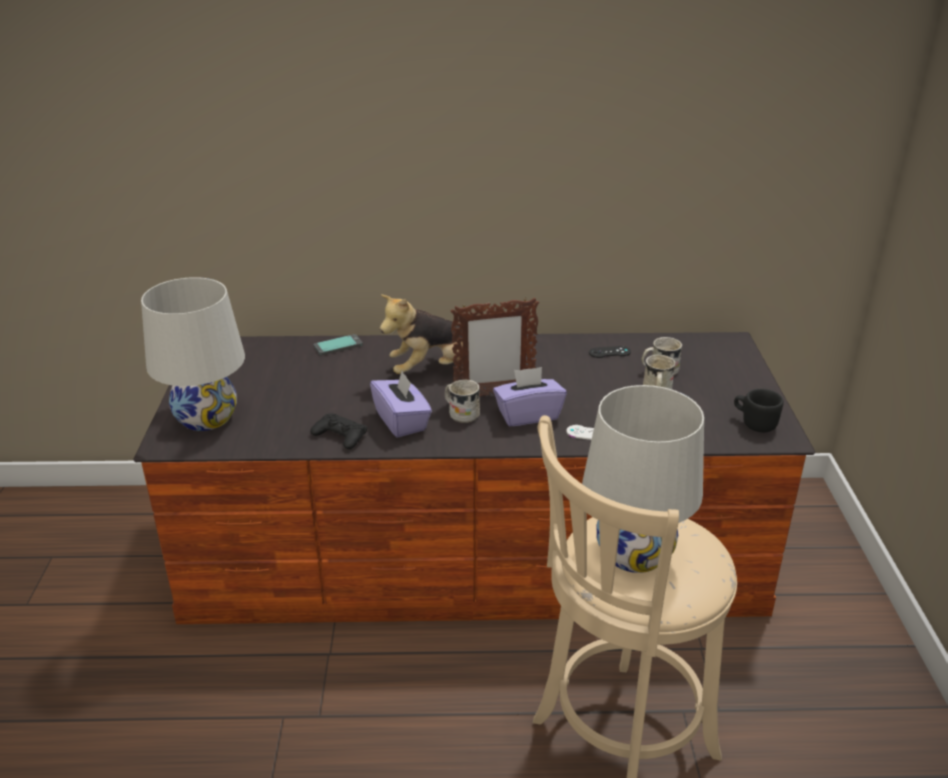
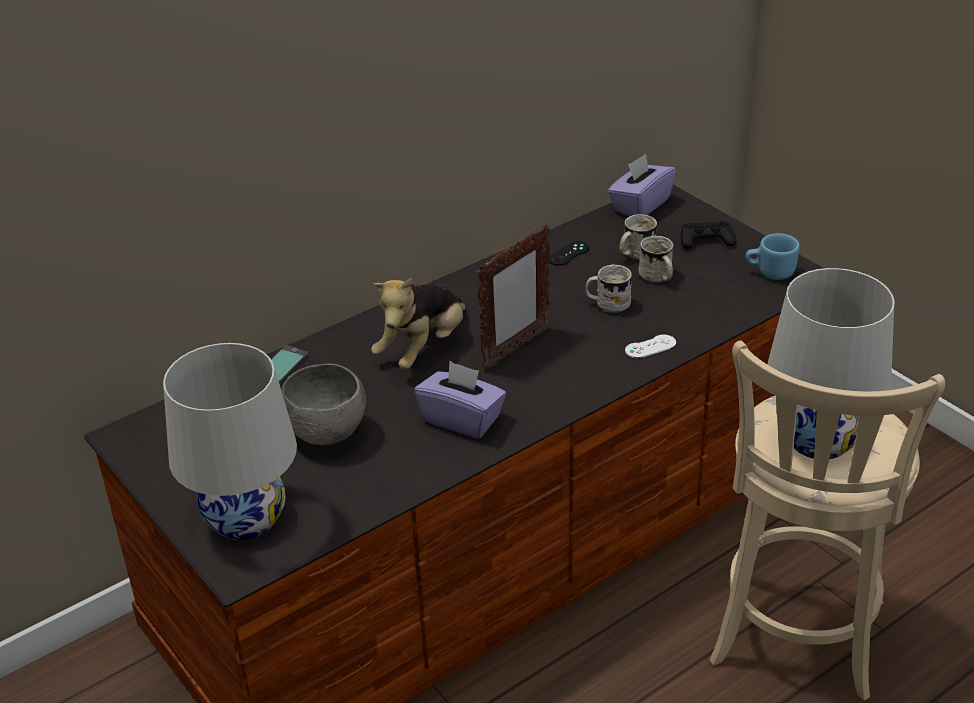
camera: 35 degrees left, 5 degrees up
black game controller [310,413,367,449] -> black game controller moved to [681,221,736,249]
white mug [445,380,480,423] -> white mug moved to [585,265,632,313]
purple tissue box [493,367,567,426] -> purple tissue box moved to [608,154,676,216]
black mug [734,389,784,432] -> blue mug [746,233,800,280]
none -> grey bowl [281,363,366,445]

